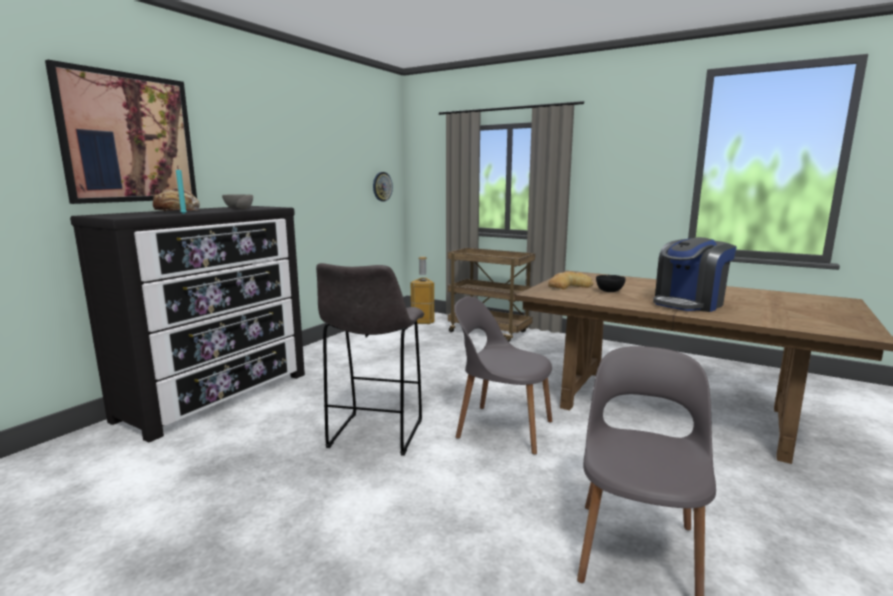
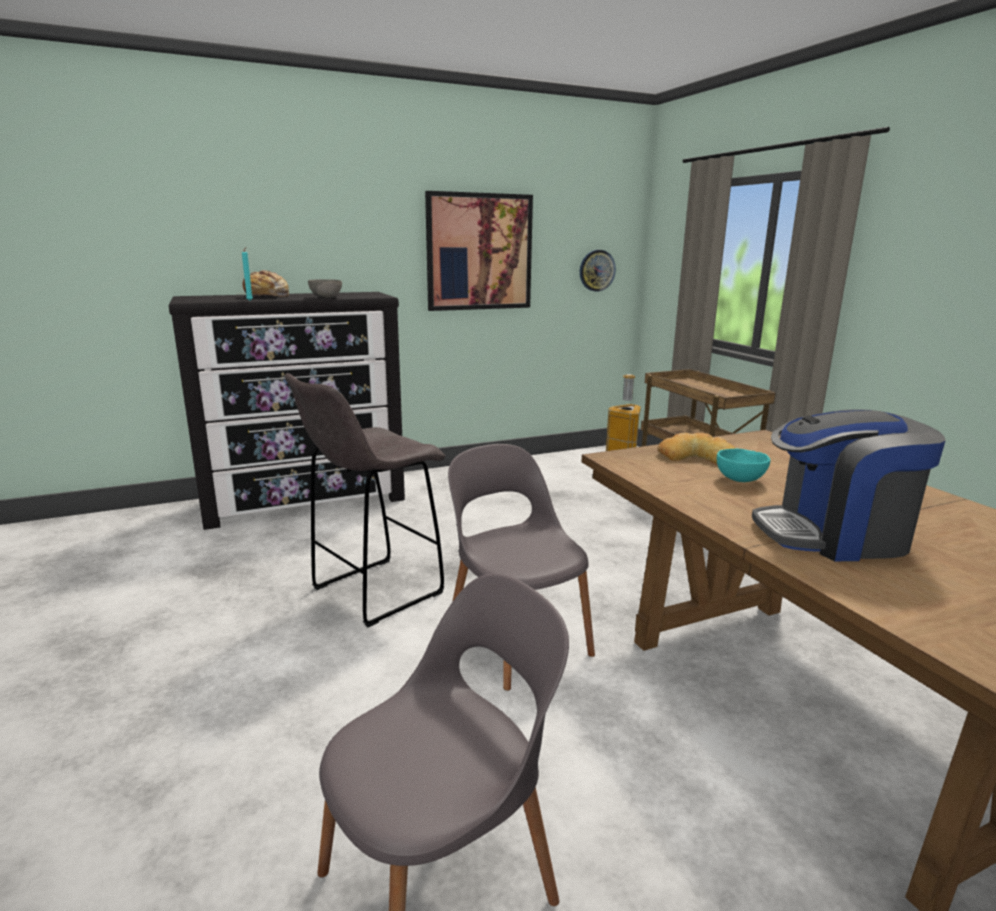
camera: 35 degrees right, 5 degrees up
picture [45,60,197,204] -> picture moved to [425,191,533,311]
black bowl [596,275,626,292] -> turquoise bowl [717,449,770,482]

